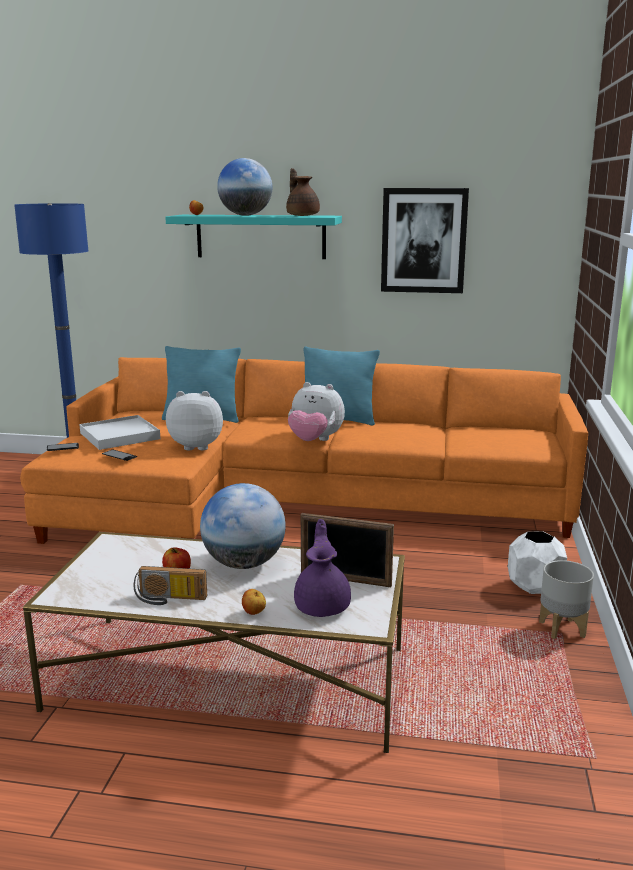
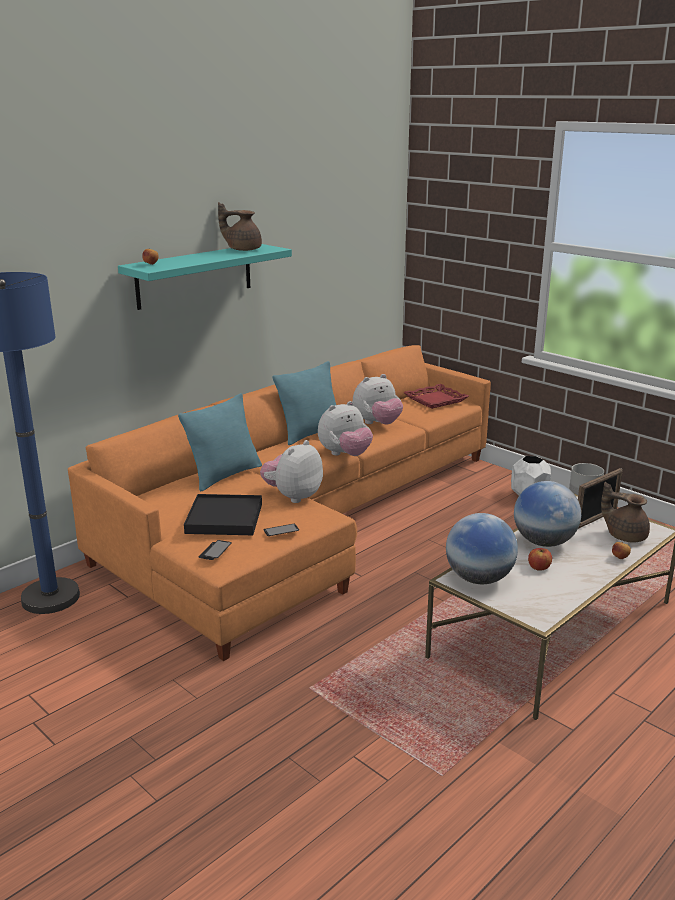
camera: 55 degrees left, 5 degrees up
white tray [79,415,160,450] -> black tray [184,494,262,535]
radio [134,566,207,605] -> none
globe [217,158,272,216] -> globe moved to [446,513,518,584]
purple teapot [294,519,351,617] -> brown teapot [601,482,650,543]
picture [381,188,469,293] -> none
none -> plush toy [353,374,403,425]
none -> red tray [403,384,469,409]

